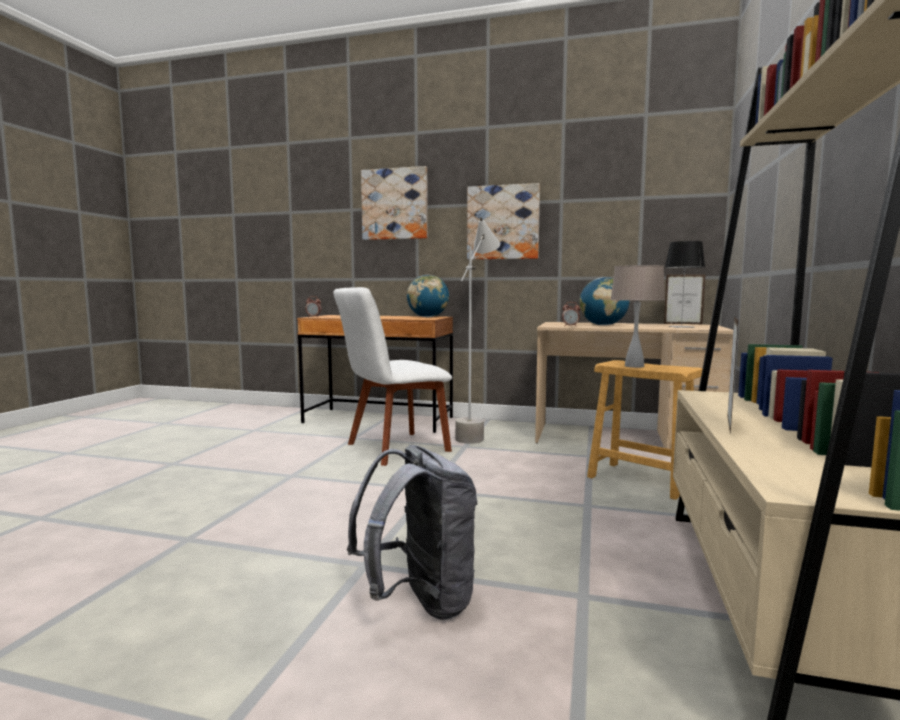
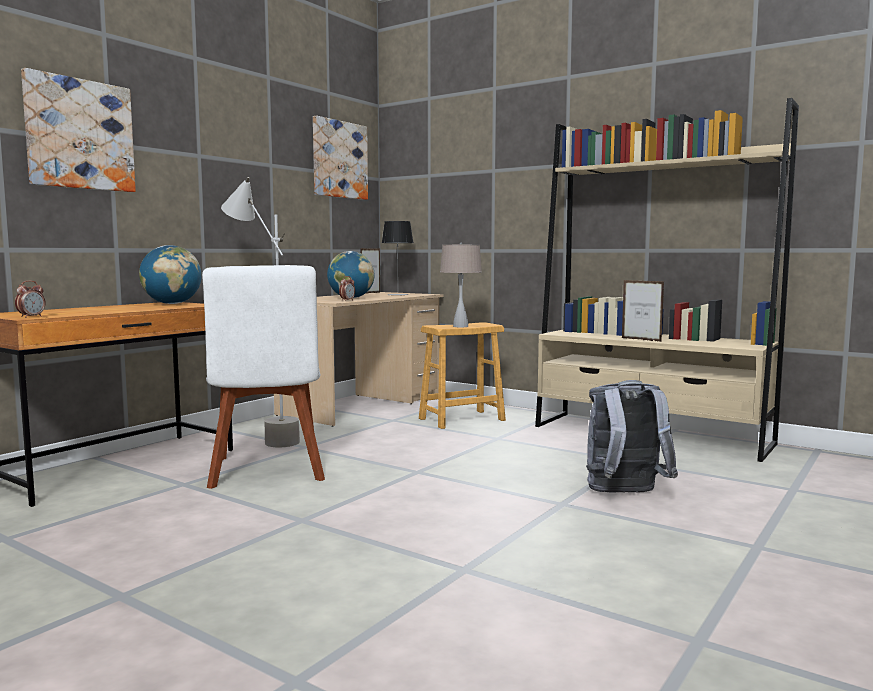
camera: 70 degrees left, 0 degrees up
picture [467,183,540,260] -> picture moved to [313,116,368,200]

